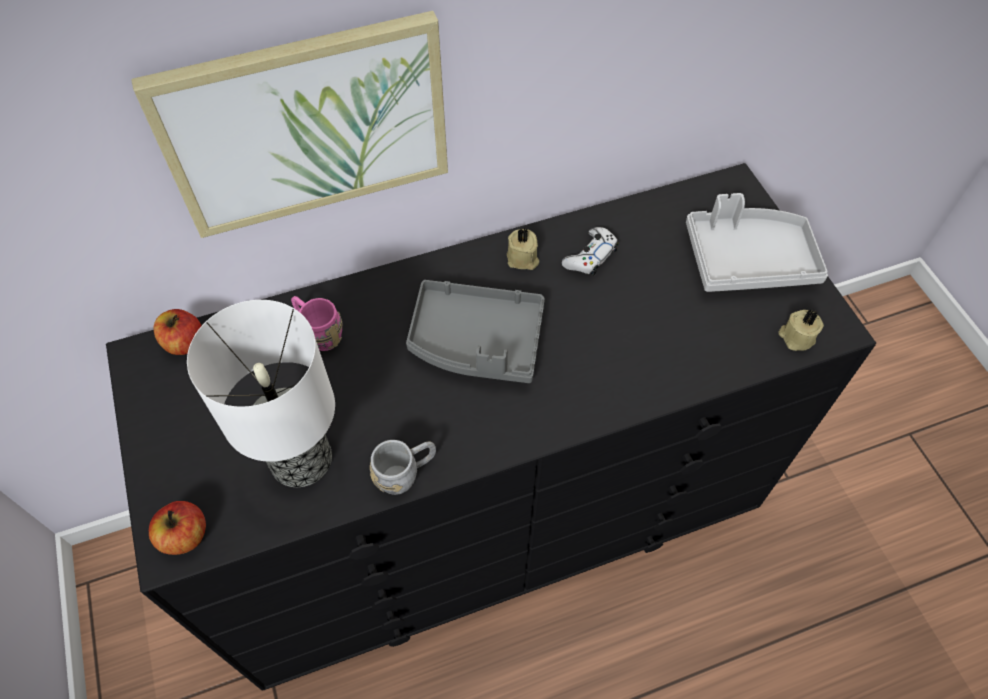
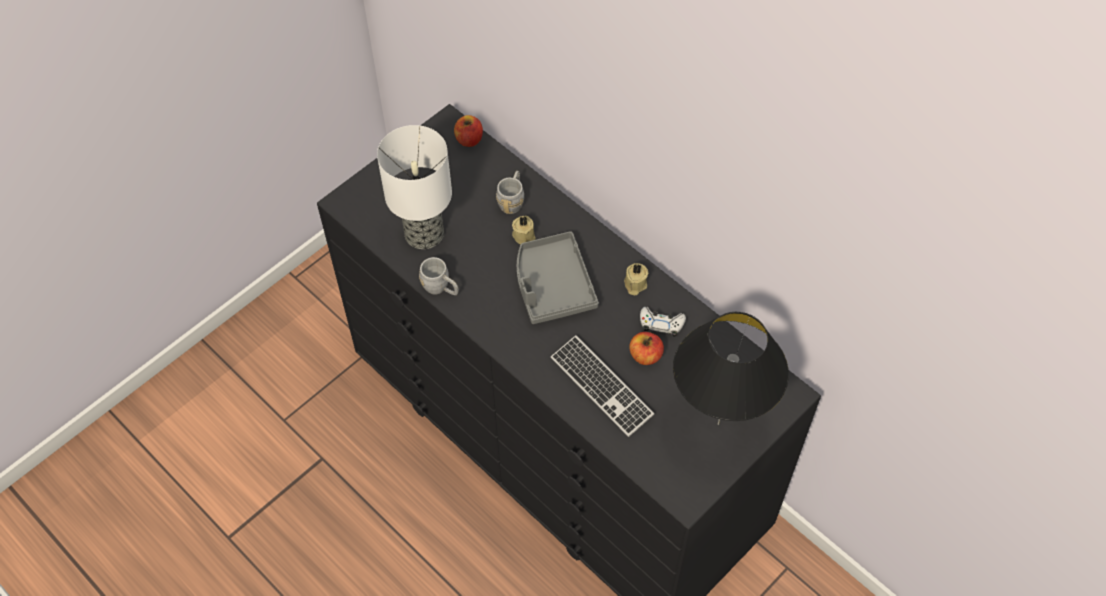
camera: 65 degrees right, 0 degrees up
picture [131,11,448,238] -> none
apple [149,501,206,555] -> apple moved to [629,332,664,365]
pink mug [291,296,343,351] -> grey mug [496,171,524,214]
grey tray [686,193,828,292] -> black table lamp [673,312,789,425]
beige candle [779,309,824,351] -> beige candle moved to [512,216,536,244]
none -> keyboard [551,335,654,437]

